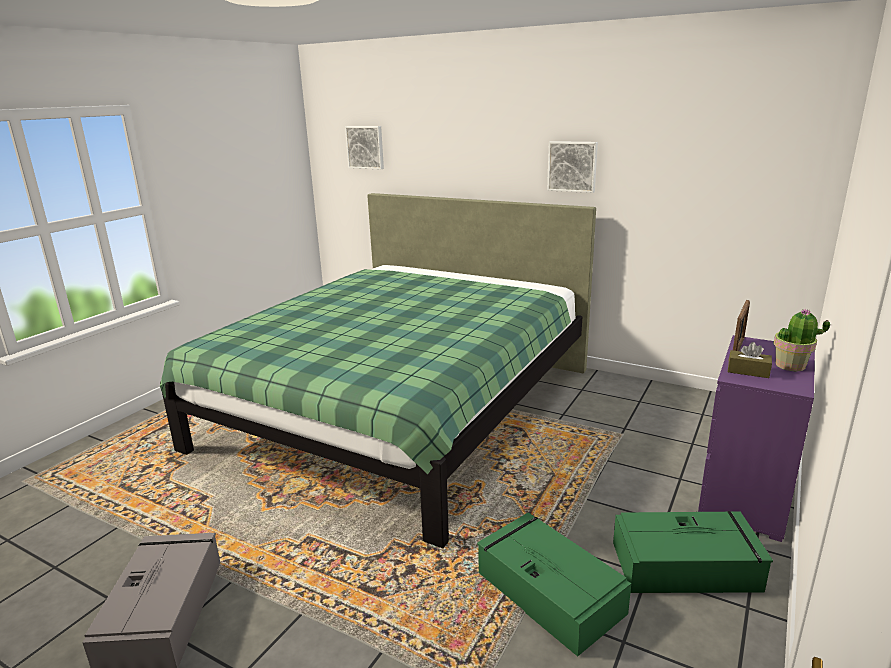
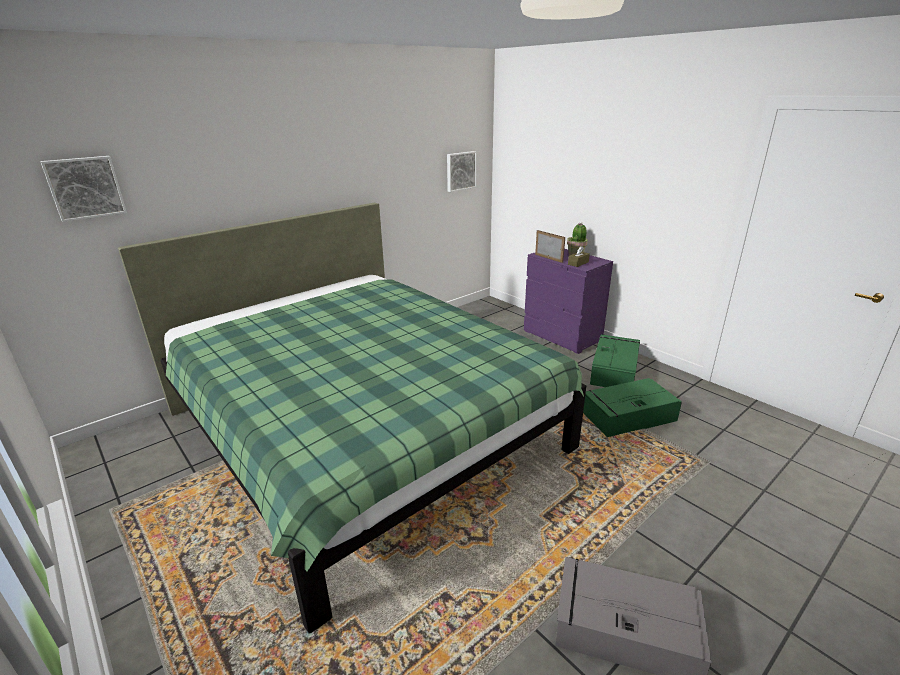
camera: 70 degrees left, 5 degrees up
picture [547,141,598,193] -> picture moved to [447,151,477,192]

